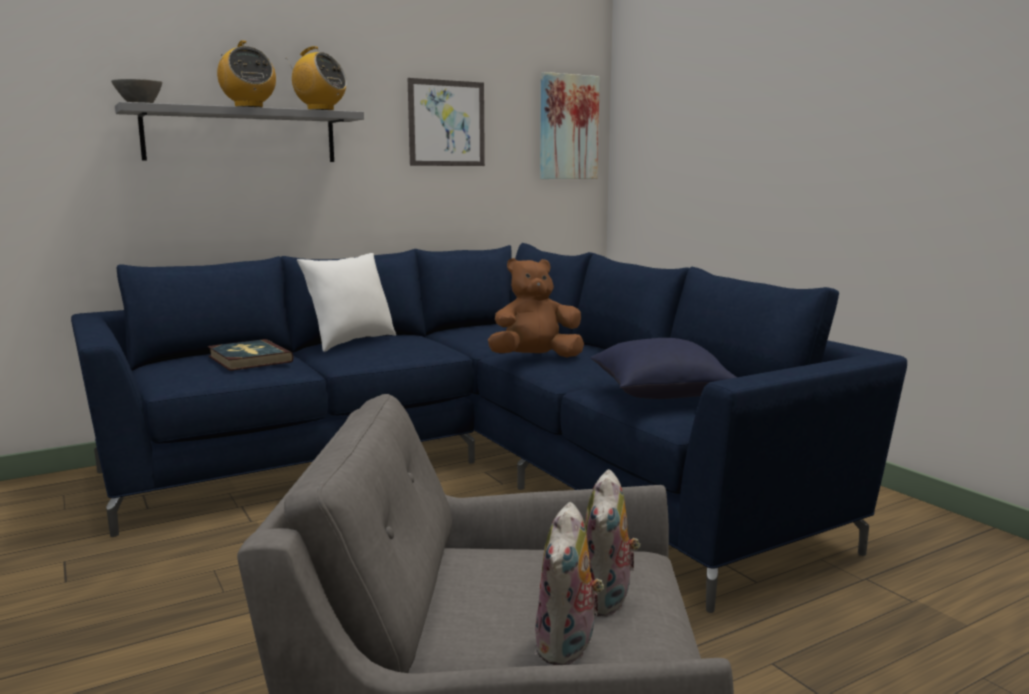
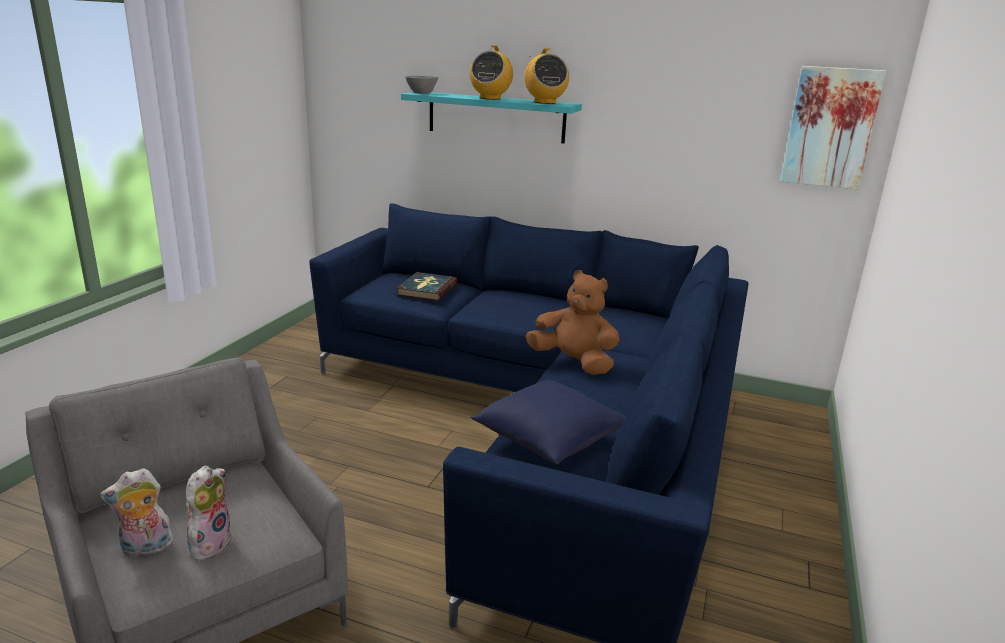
camera: 50 degrees right, 10 degrees up
grey shelf [115,102,364,162] -> turquoise shelf [401,92,582,144]
white pillow [297,253,396,352] -> none
picture [408,78,485,166] -> none
plush toy [585,469,640,617] -> plush toy turned 135 degrees clockwise [186,465,233,561]

